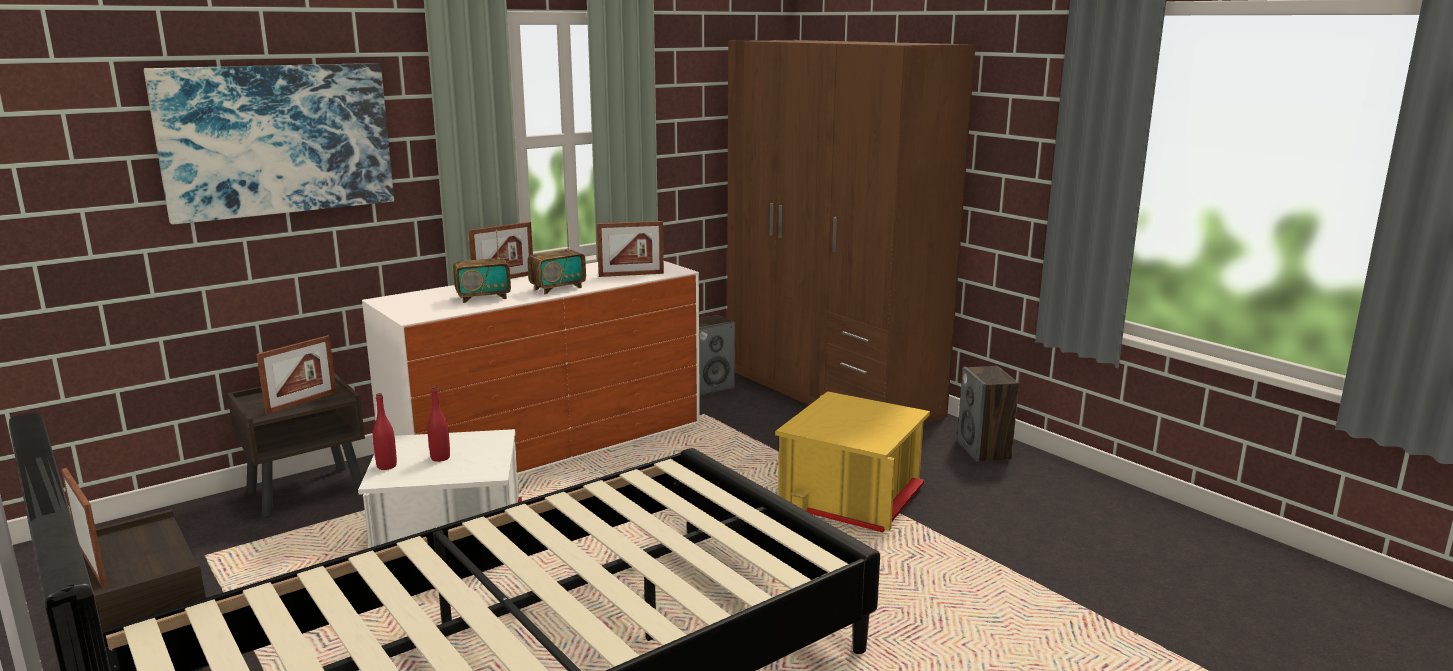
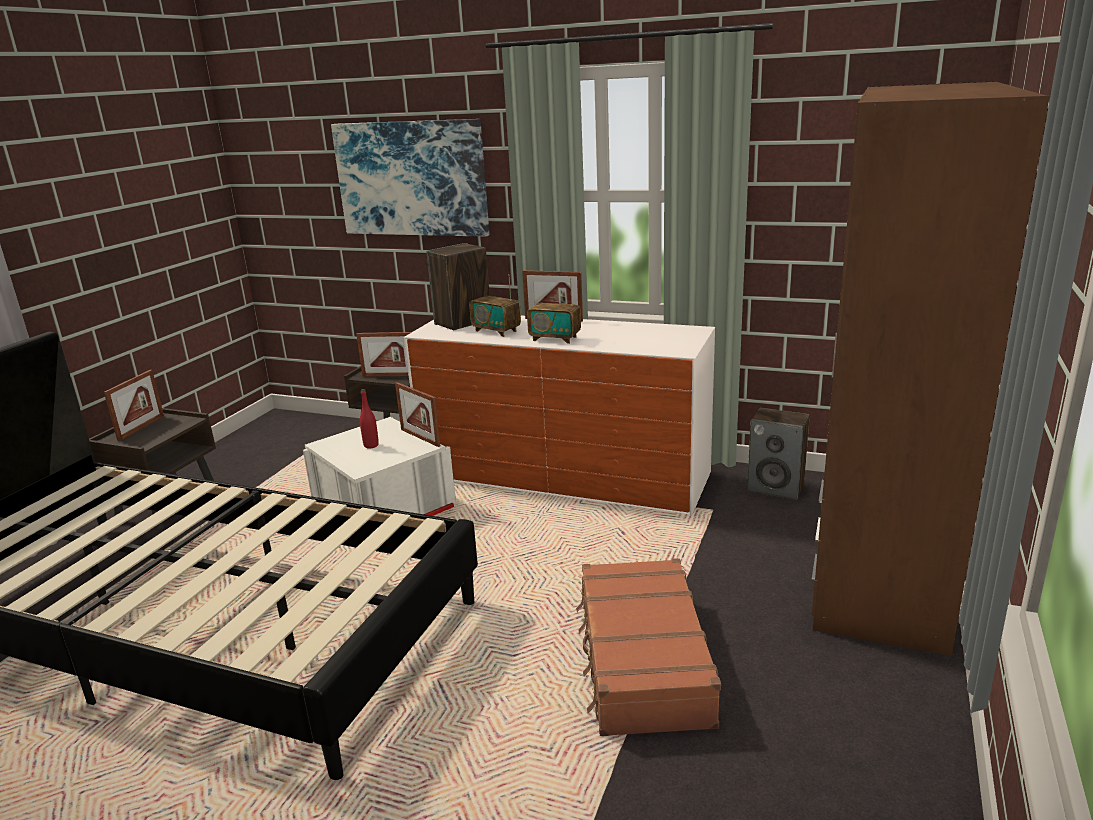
camera: 60 degrees right, 5 degrees up
red bottle [373,393,397,470] -> none
picture frame [597,221,664,277] -> picture frame moved to [395,382,440,447]
yellow storage box [775,391,930,532] -> brown suitcase [576,558,721,736]
speaker [957,366,1019,462] -> speaker moved to [427,243,490,330]

